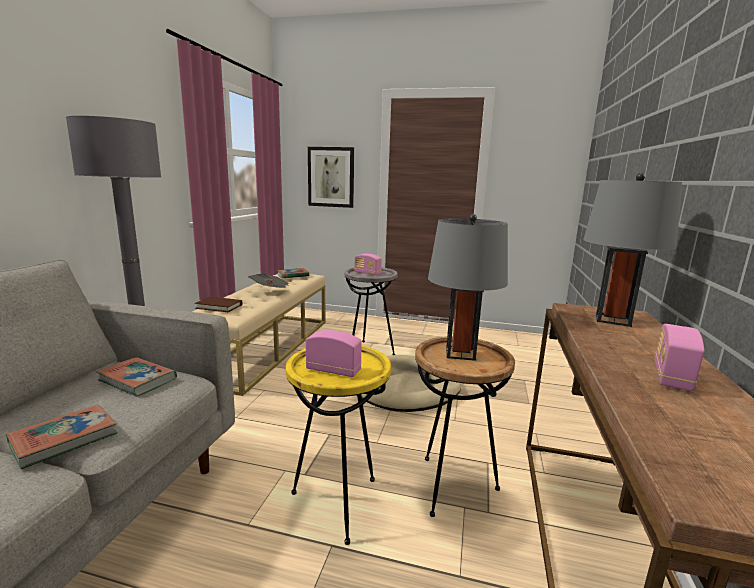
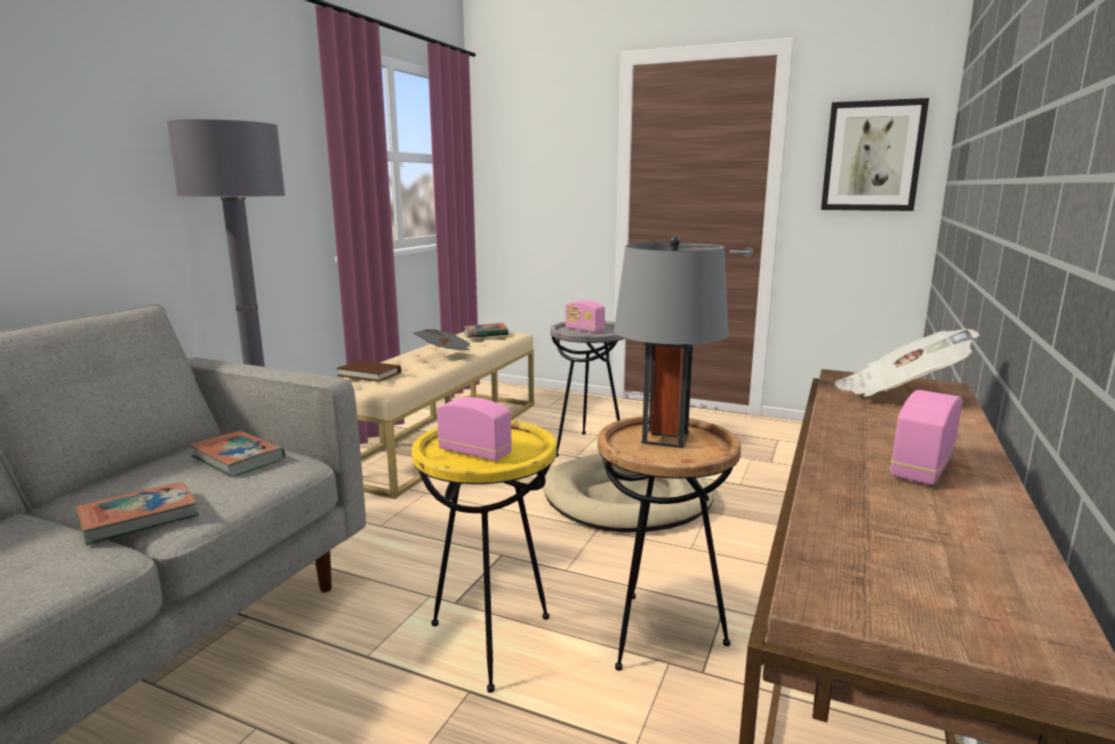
camera: 10 degrees right, 0 degrees up
picture [308,147,354,208] -> picture moved to [821,98,929,211]
grey table lamp [583,173,682,327] -> newspaper [834,329,980,397]

